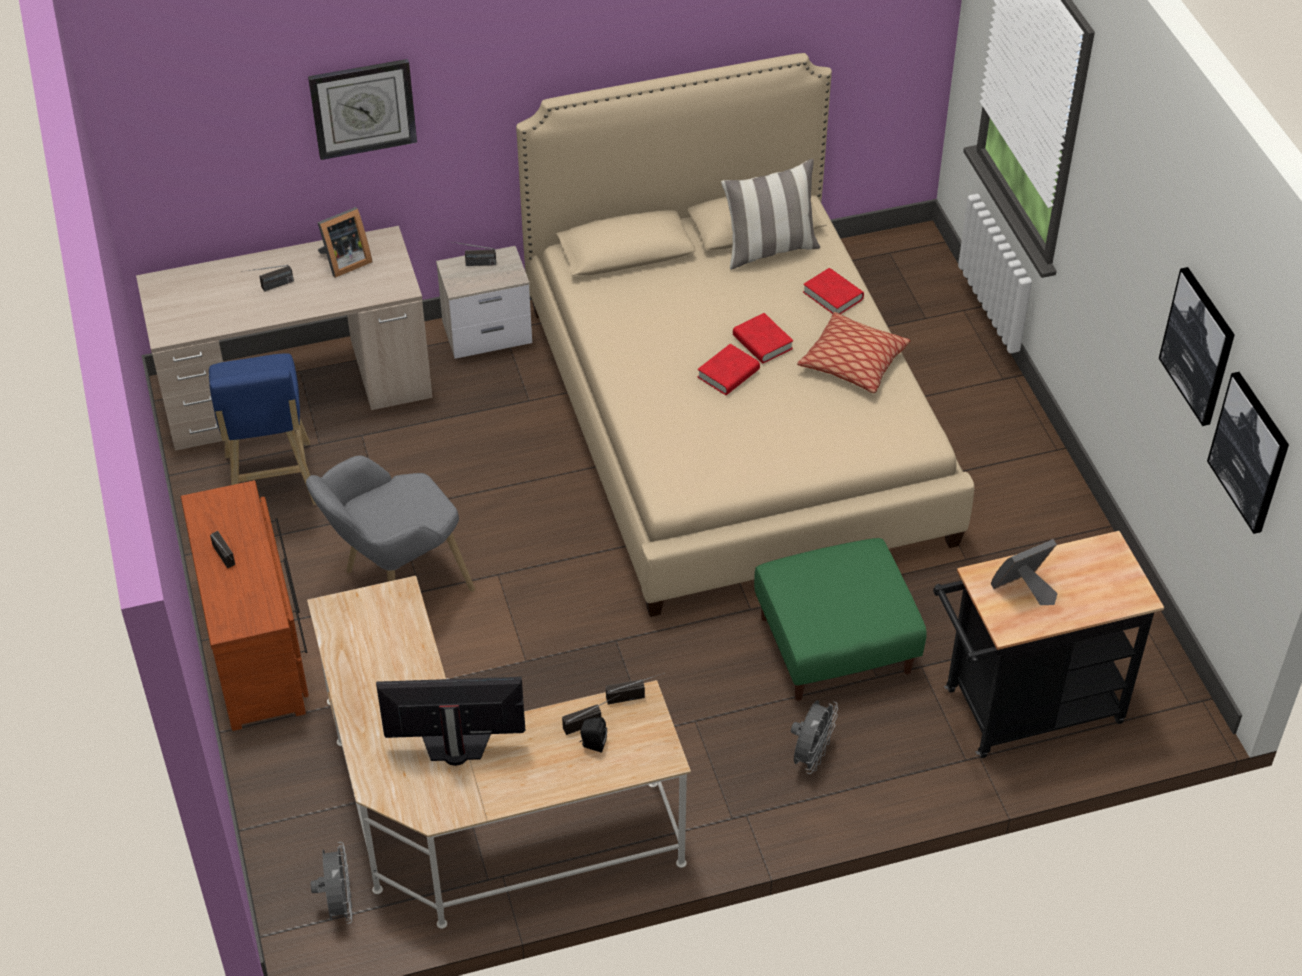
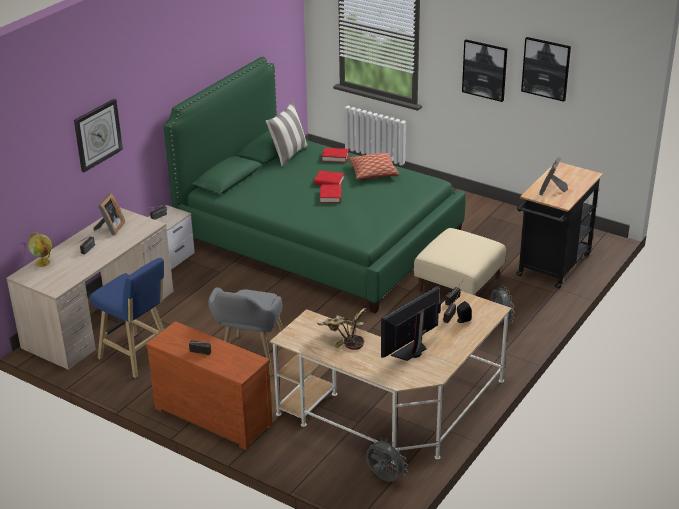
camera: 40 degrees left, 15 degrees down
beige bed [516,53,974,617] -> green bed [164,57,466,313]
green ottoman [754,538,927,701] -> beige ottoman [414,228,506,295]
picture [1207,372,1289,534] -> picture moved to [462,40,507,102]
none -> globe [28,232,52,267]
none -> potted plant [317,308,367,350]

